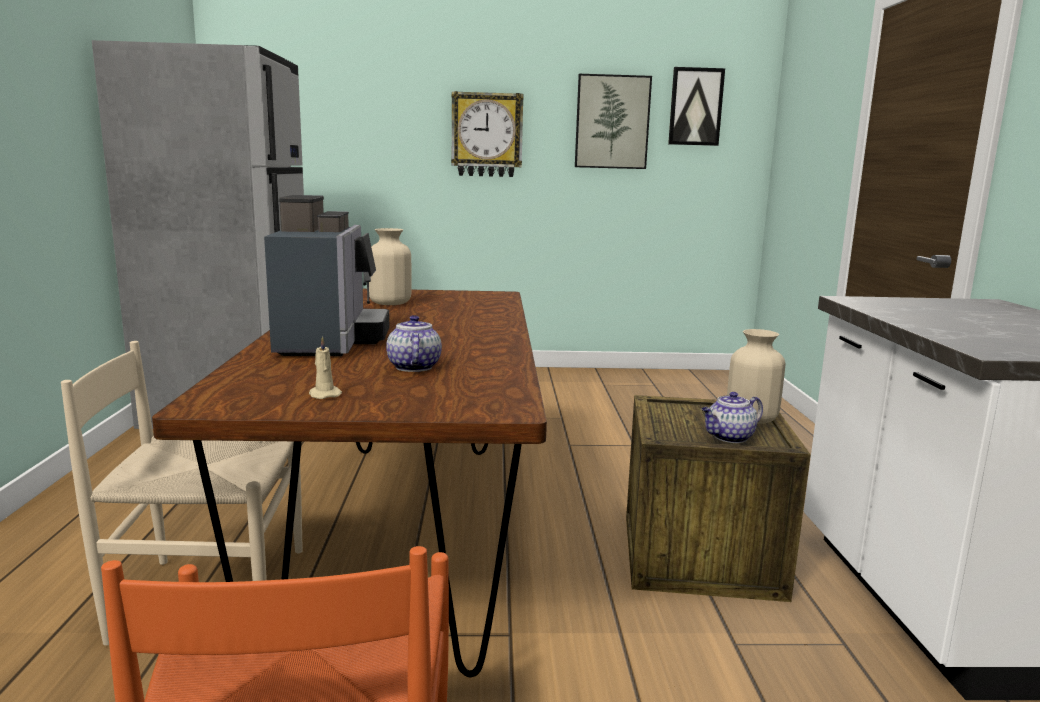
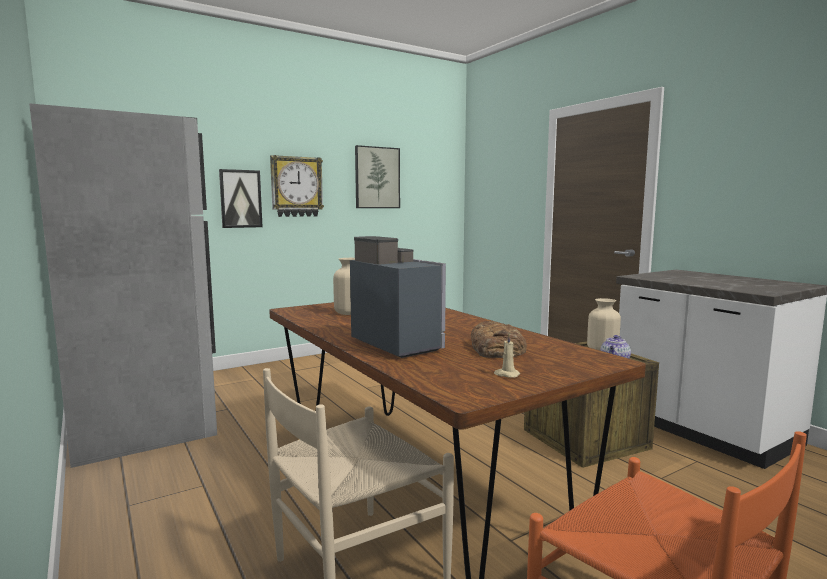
camera: 30 degrees left, 5 degrees down
teapot [386,315,442,372] -> bread [471,321,527,358]
picture [668,67,725,146] -> picture moved to [219,169,263,228]

